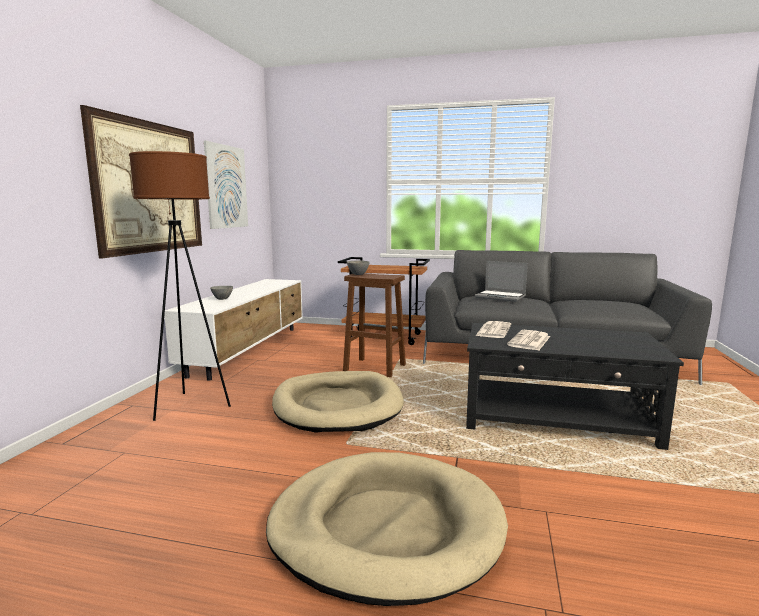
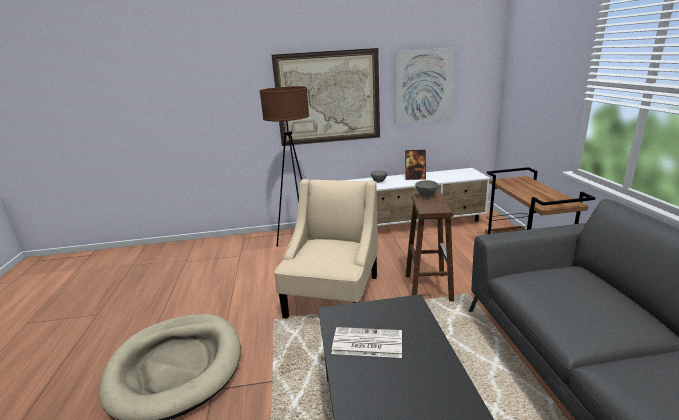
camera: 70 degrees right, 10 degrees up
beige dog bed [272,371,404,433] -> beige armchair [274,179,378,318]
laptop [475,261,528,302] -> none
newspaper [476,321,511,338] -> none
none -> picture frame [405,150,426,180]

